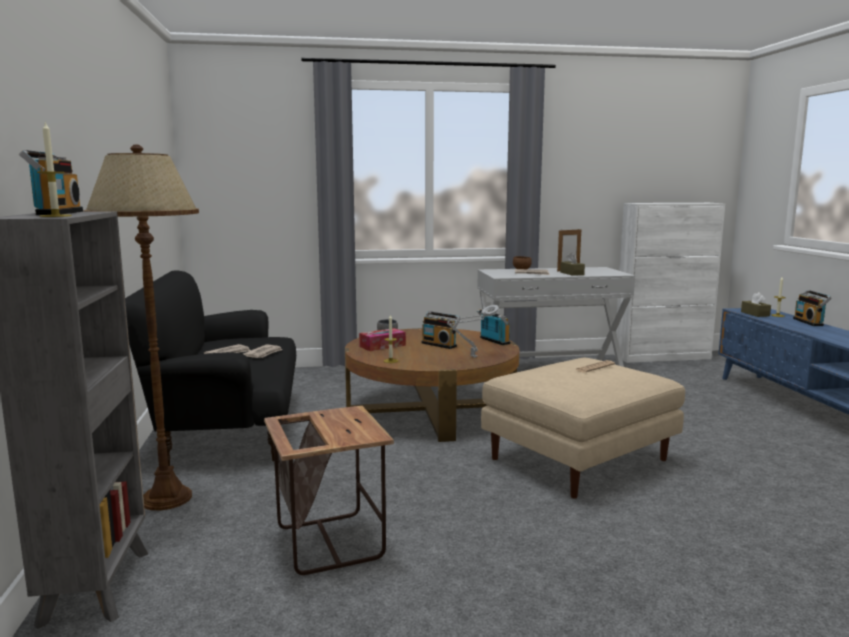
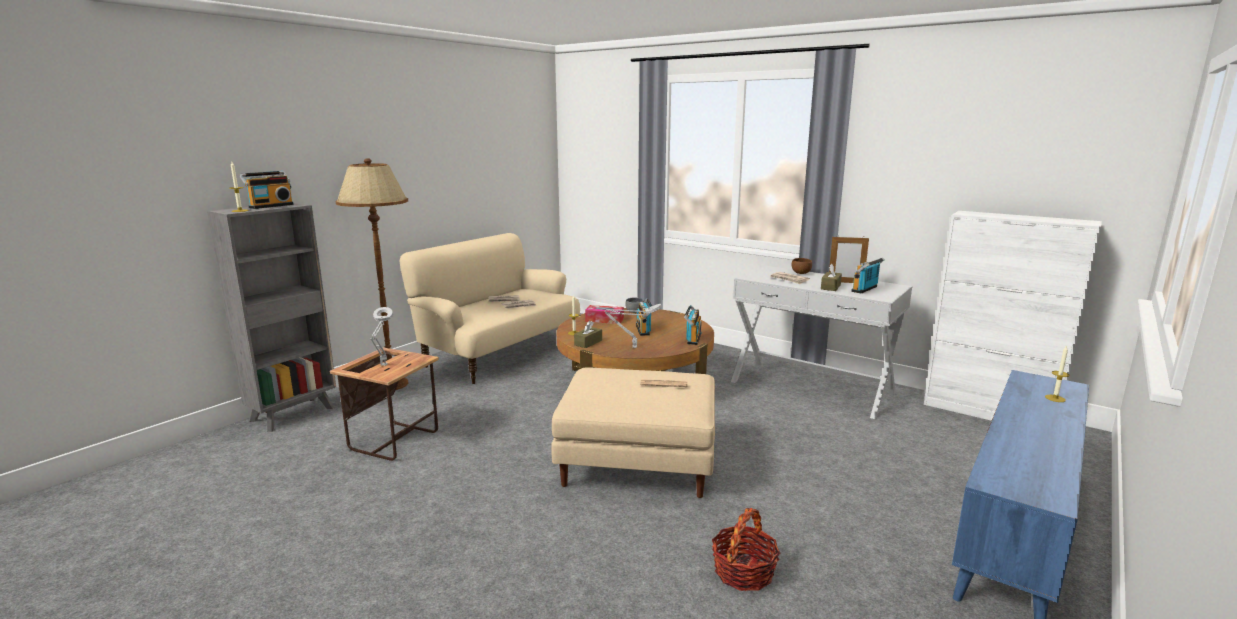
camera: 45 degrees right, 5 degrees up
black sofa [125,271,296,466] -> beige sofa [400,233,580,384]
brown tissue box [741,292,771,317] -> brown tissue box moved to [574,321,602,348]
radio [793,290,832,326] -> radio moved to [851,258,885,294]
none -> grey table lamp [370,307,393,366]
none -> basket [712,508,781,591]

